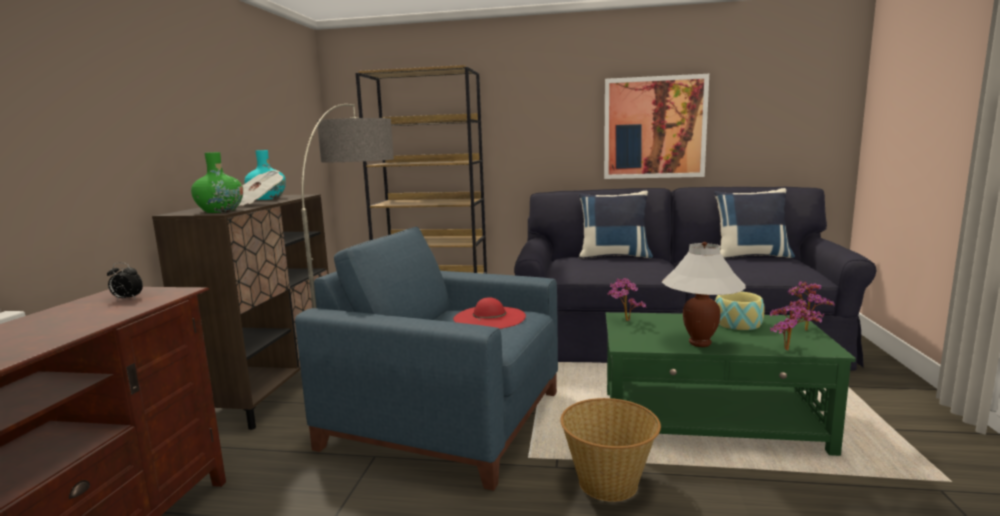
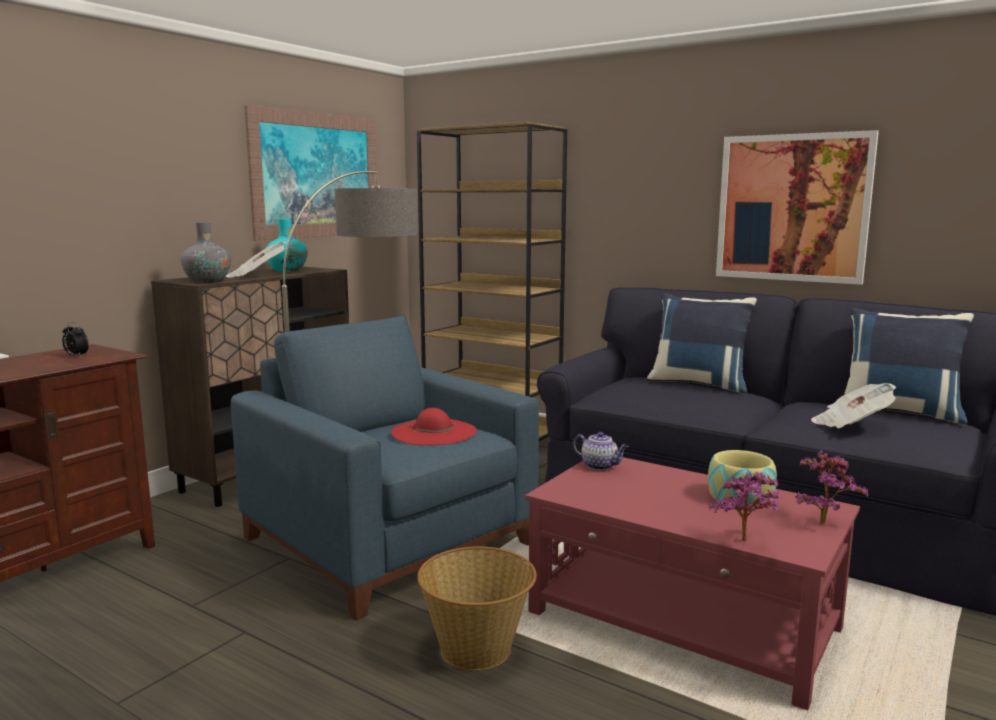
camera: 25 degrees right, 0 degrees up
green vase [191,152,243,213] -> grey vase [181,222,231,283]
green coffee table [606,312,856,456] -> red coffee table [525,457,860,710]
potted plant [608,278,646,321] -> teapot [573,432,628,470]
white table lamp [662,242,746,347] -> none
none -> picture [244,105,377,240]
none -> newspaper [811,383,897,428]

